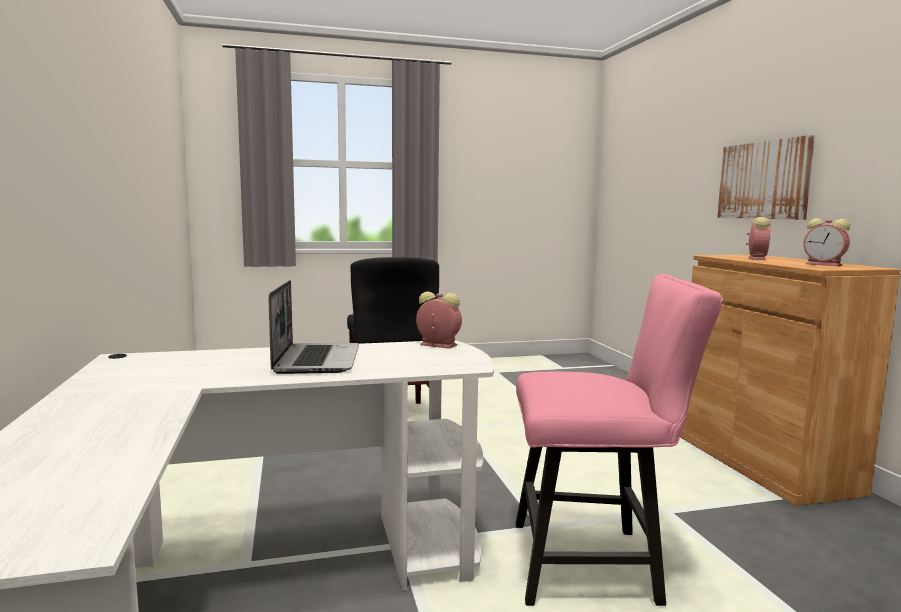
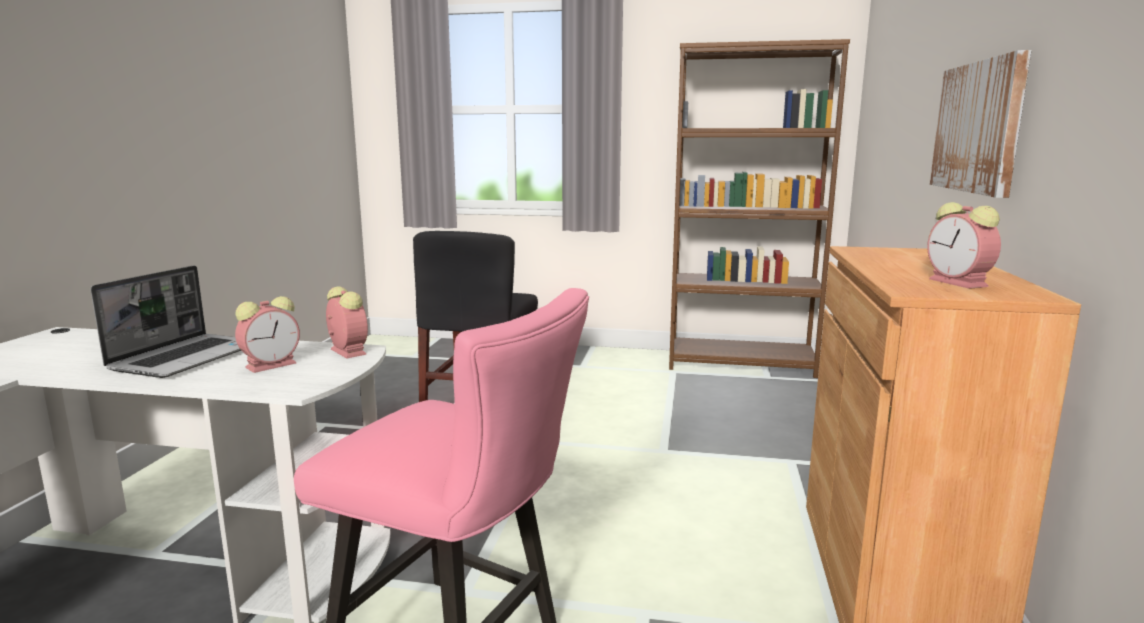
camera: 25 degrees right, 5 degrees up
alarm clock [746,217,770,260] -> alarm clock moved to [235,296,300,373]
none -> brown bookcase [669,39,850,378]

